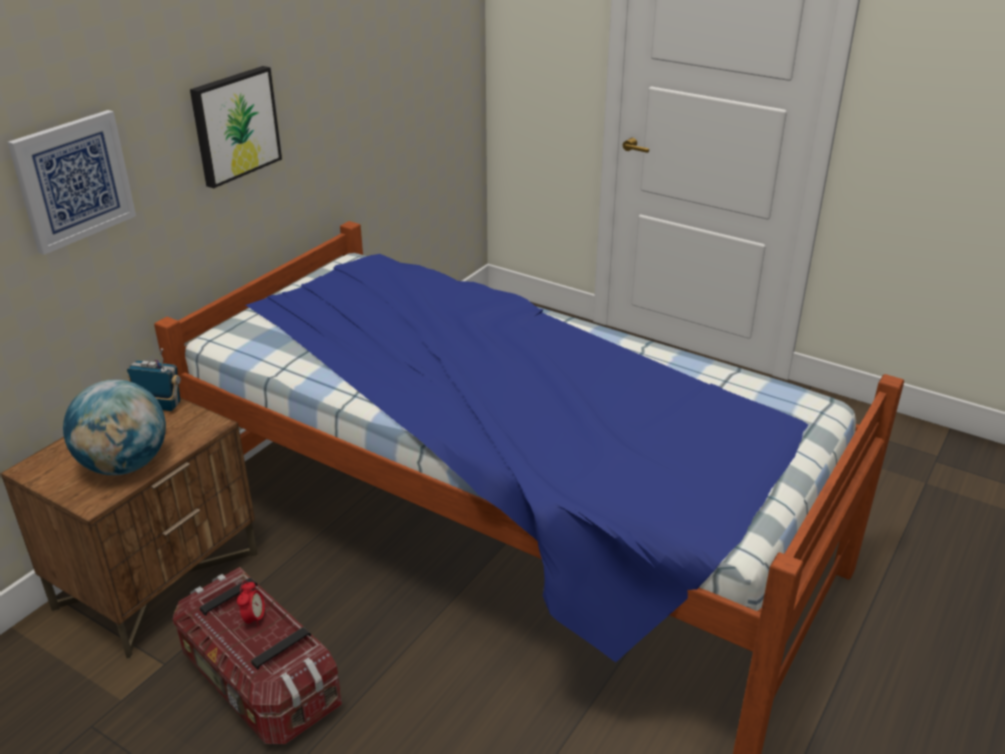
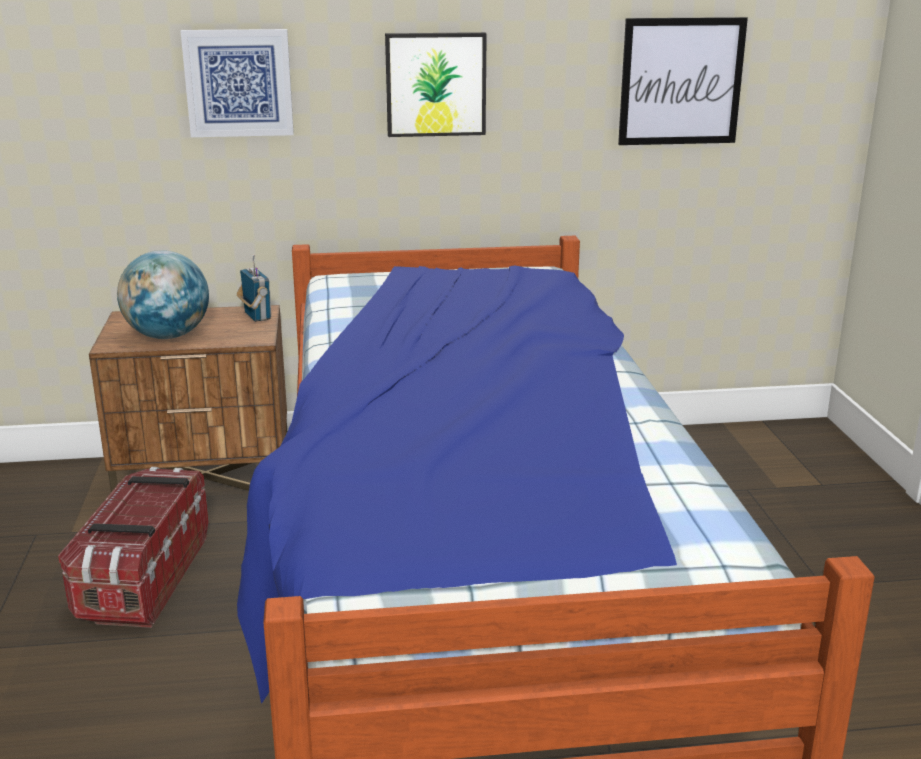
camera: 50 degrees right, 10 degrees down
alarm clock [237,581,265,628] -> none
none -> picture [618,17,748,145]

